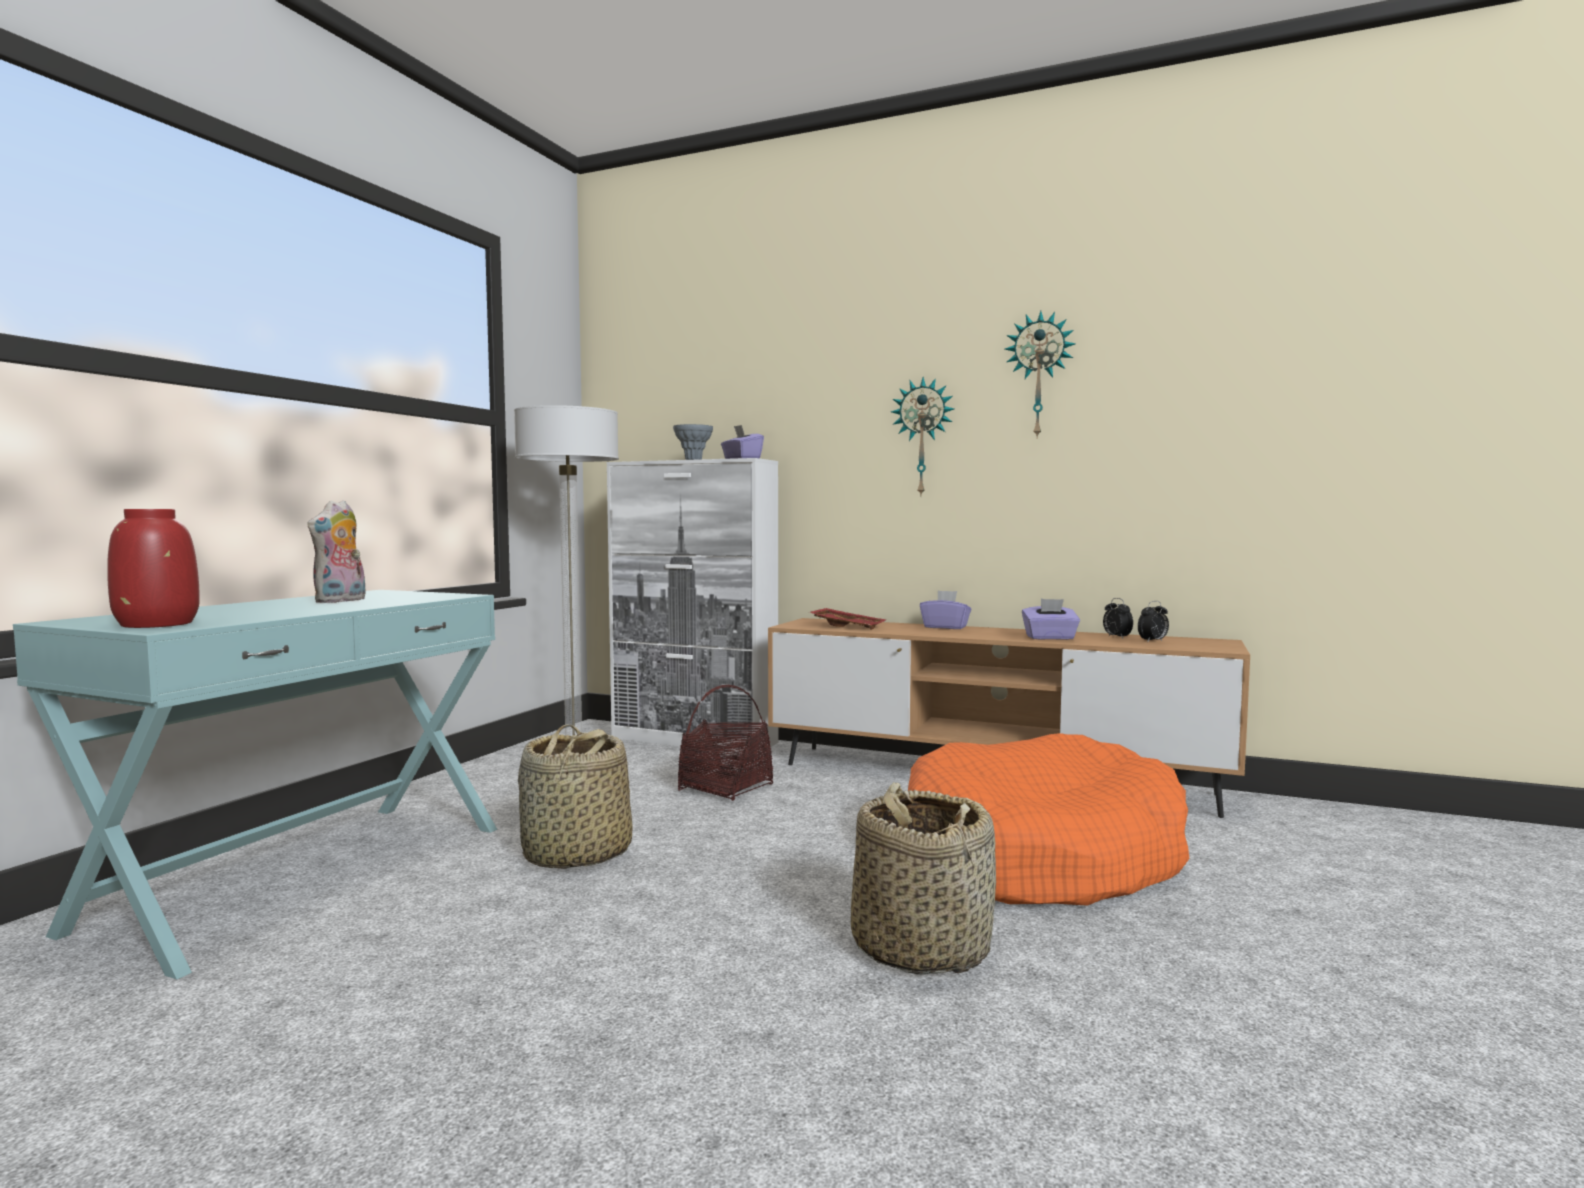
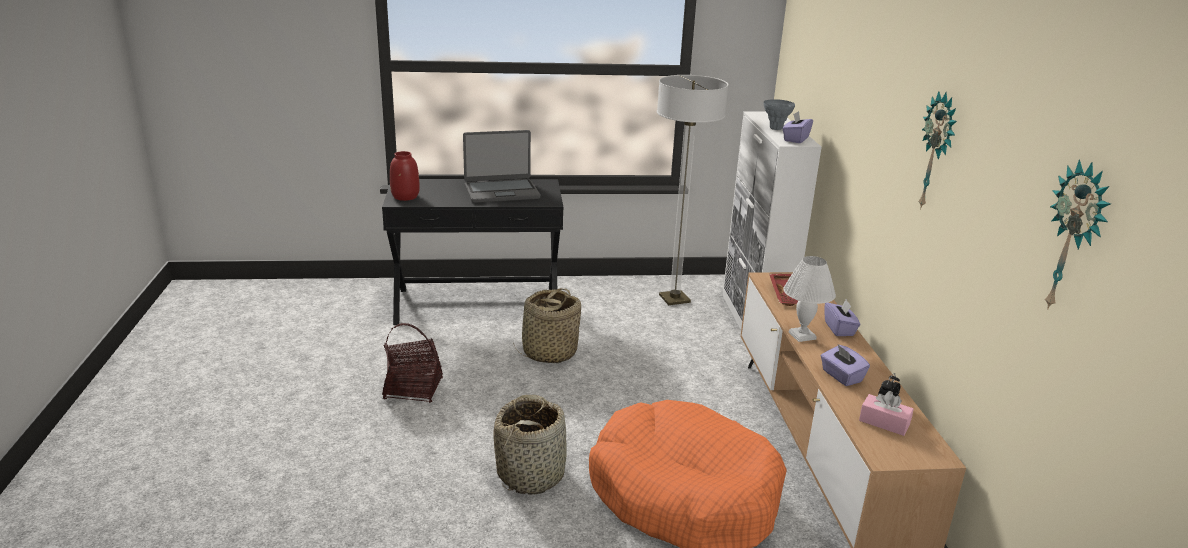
camera: 60 degrees right, 20 degrees up
turquoise console table [13,590,497,980] -> black console table [382,179,563,325]
plush toy [307,500,366,603] -> laptop [463,130,541,203]
basket [678,685,773,801] -> basket moved to [382,323,443,403]
wall clock [891,377,954,495] -> wall clock moved to [1045,159,1111,310]
alarm clock [1138,601,1169,643] -> pink tissue box [859,391,914,436]
none -> white table lamp [783,256,836,342]

